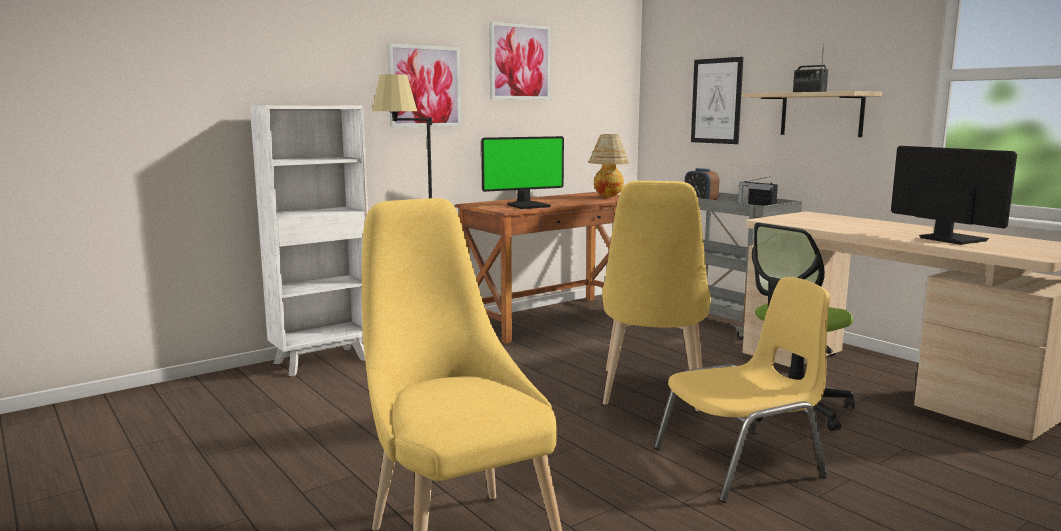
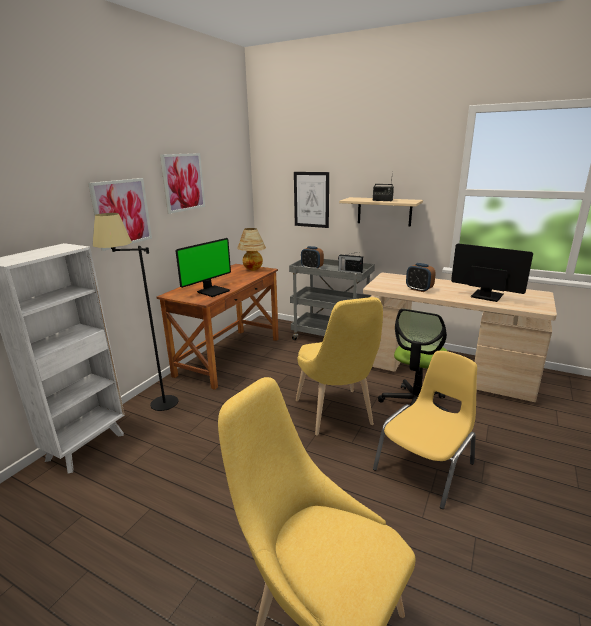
camera: 25 degrees left, 10 degrees up
none -> alarm clock [406,263,436,292]

